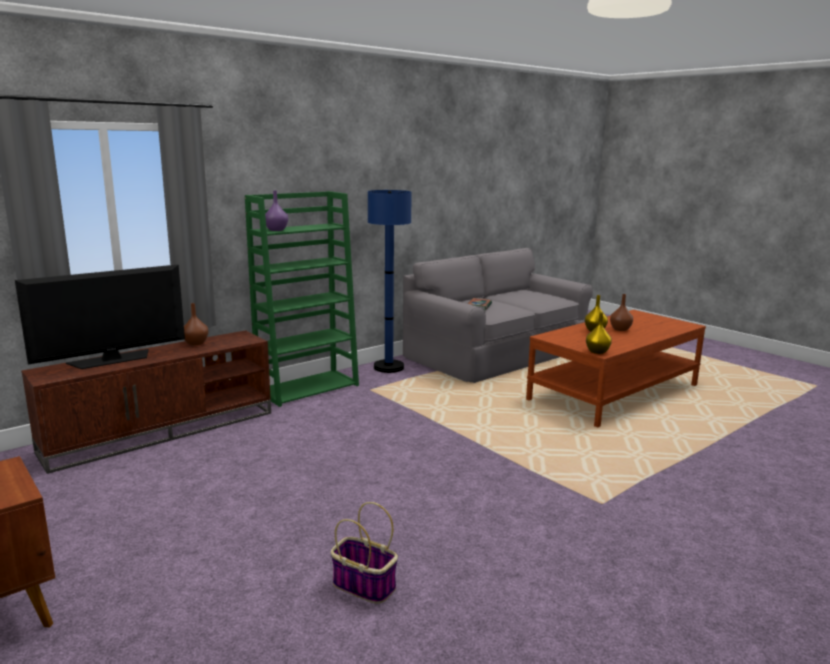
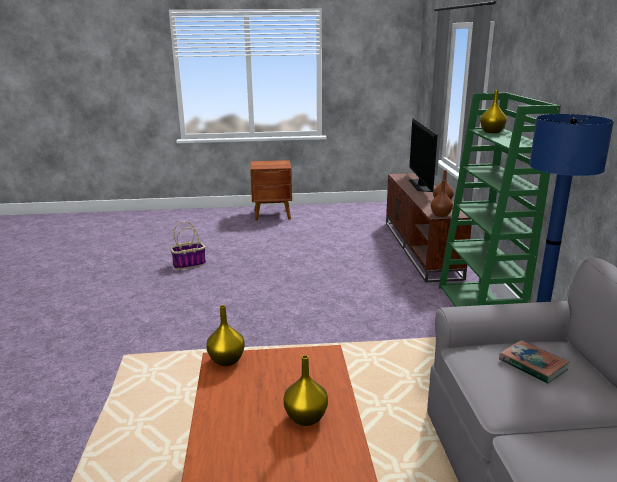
camera: 125 degrees right, 5 degrees up
purple vase [265,191,288,231] -> yellow vase [480,90,507,133]
brown vase [610,294,633,331] -> brown vase moved to [431,181,453,217]

